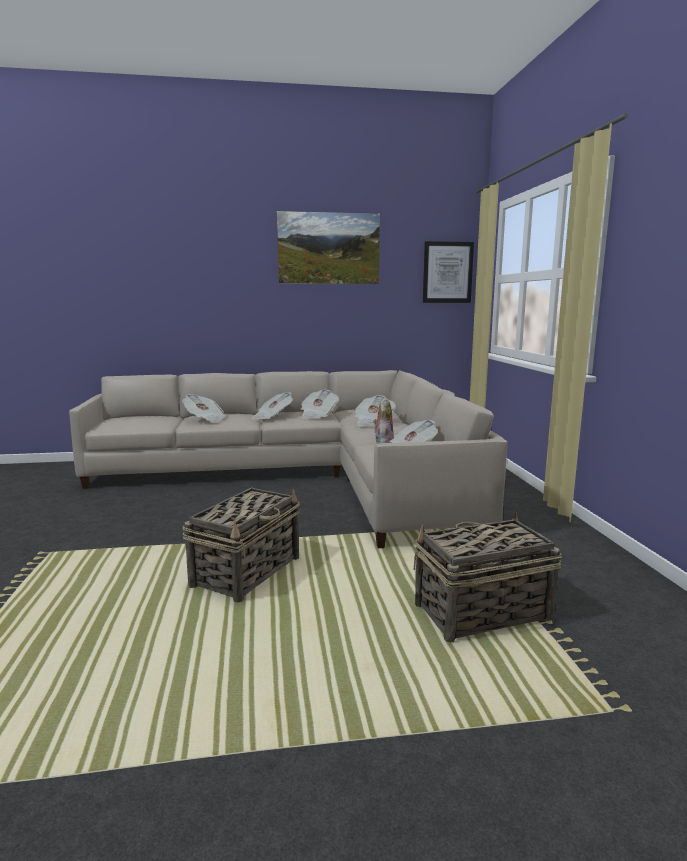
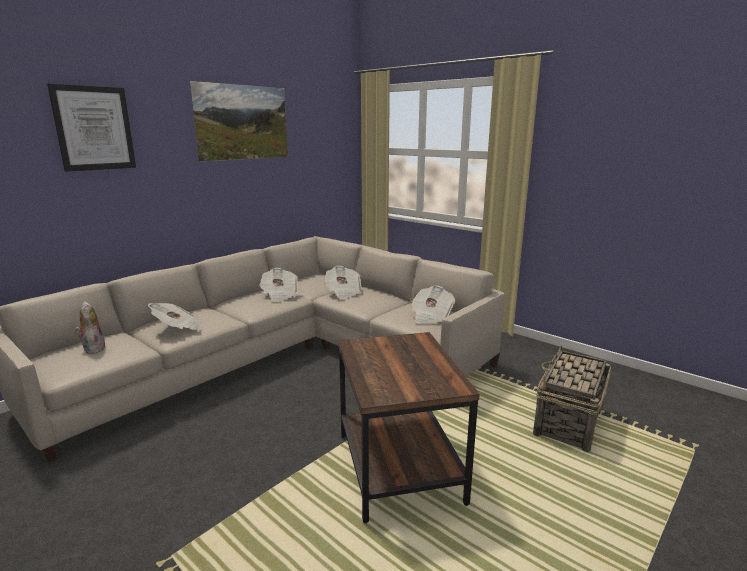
camera: 40 degrees left, 5 degrees up
basket [182,488,300,603] -> brown side table [338,332,480,523]
newspaper [252,392,293,420] -> none
plush toy [373,397,394,444] -> plush toy moved to [75,301,106,354]
picture [423,241,474,303] -> picture moved to [47,84,136,172]

